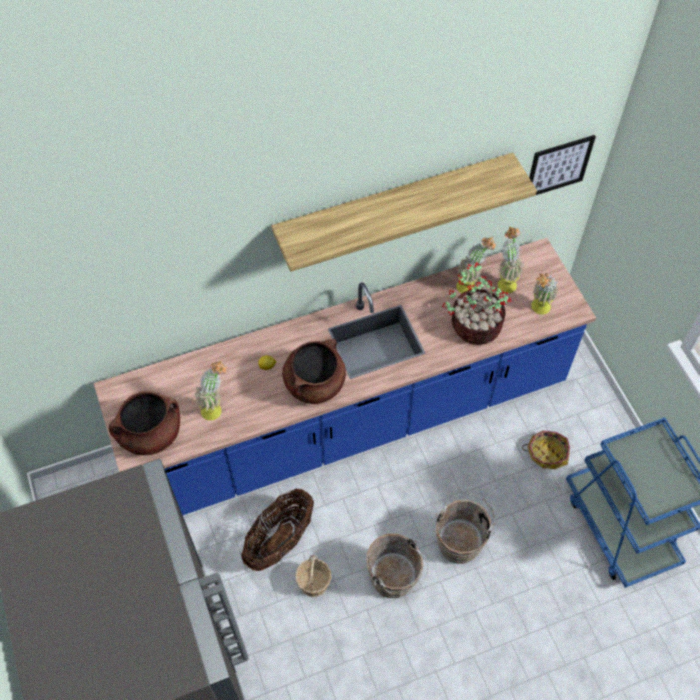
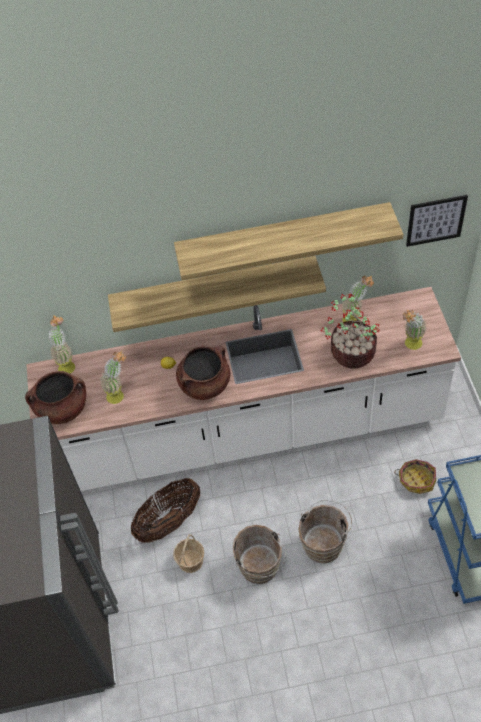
camera: 15 degrees right, 5 degrees down
blue counter [94,238,596,515] -> white counter [26,287,461,491]
potted plant [498,226,524,293] -> potted plant moved to [48,315,75,373]
none -> shelf [108,256,326,332]

